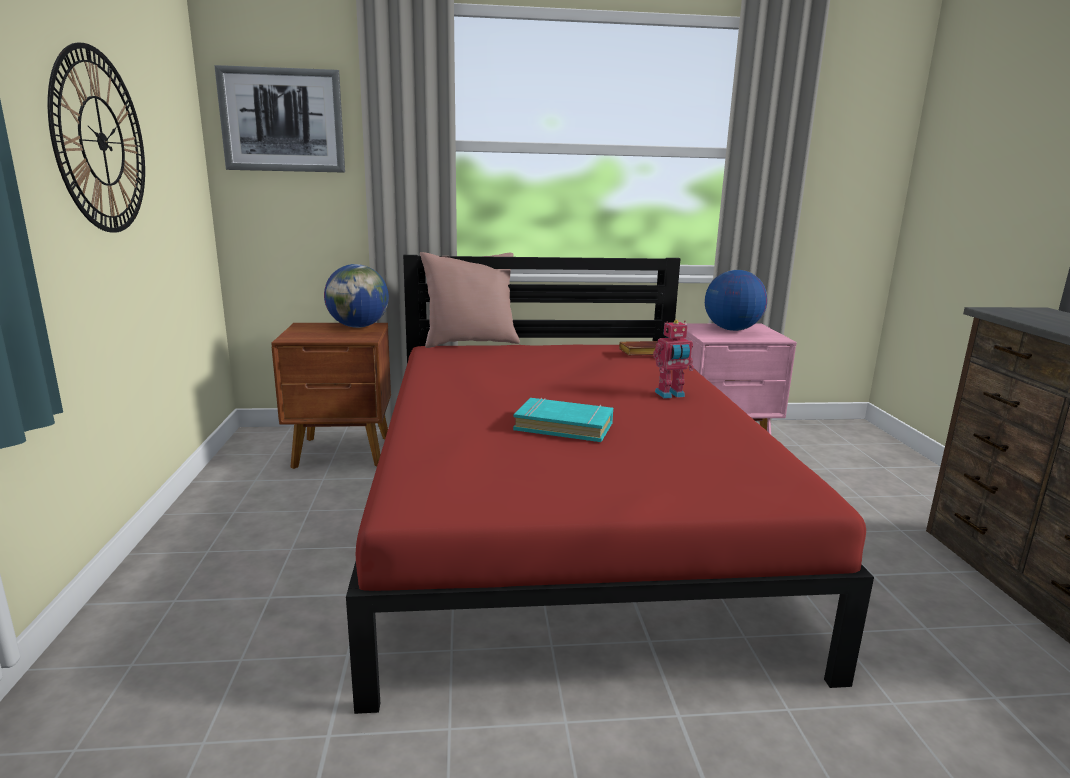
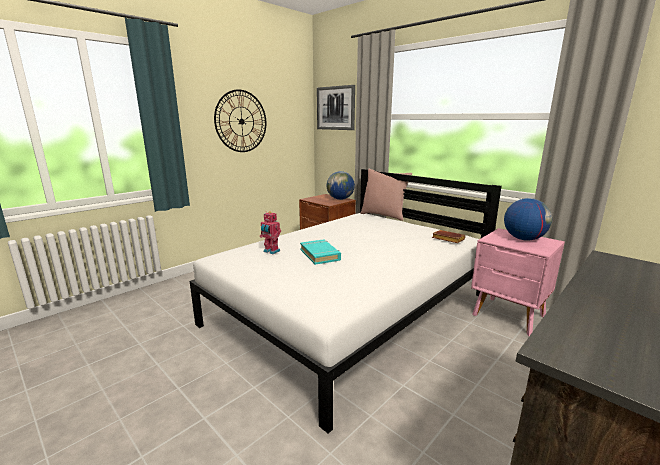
camera: 50 degrees right, 0 degrees up
red bed [346,255,874,714] -> white bed [190,169,502,434]
toy robot [653,320,694,399] -> toy robot moved to [260,211,281,254]

